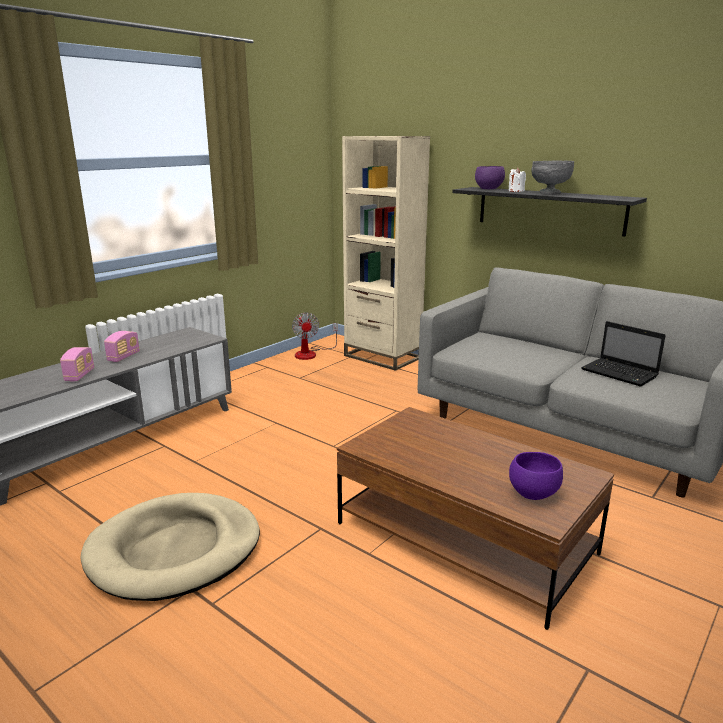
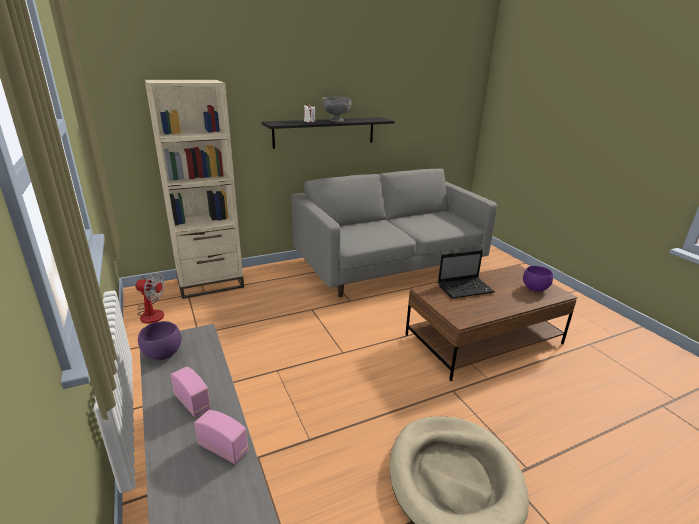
camera: 65 degrees left, 5 degrees up
purple bowl [475,166,505,189] -> purple bowl moved to [138,321,182,360]
laptop [581,321,666,387] -> laptop moved to [438,250,495,299]

